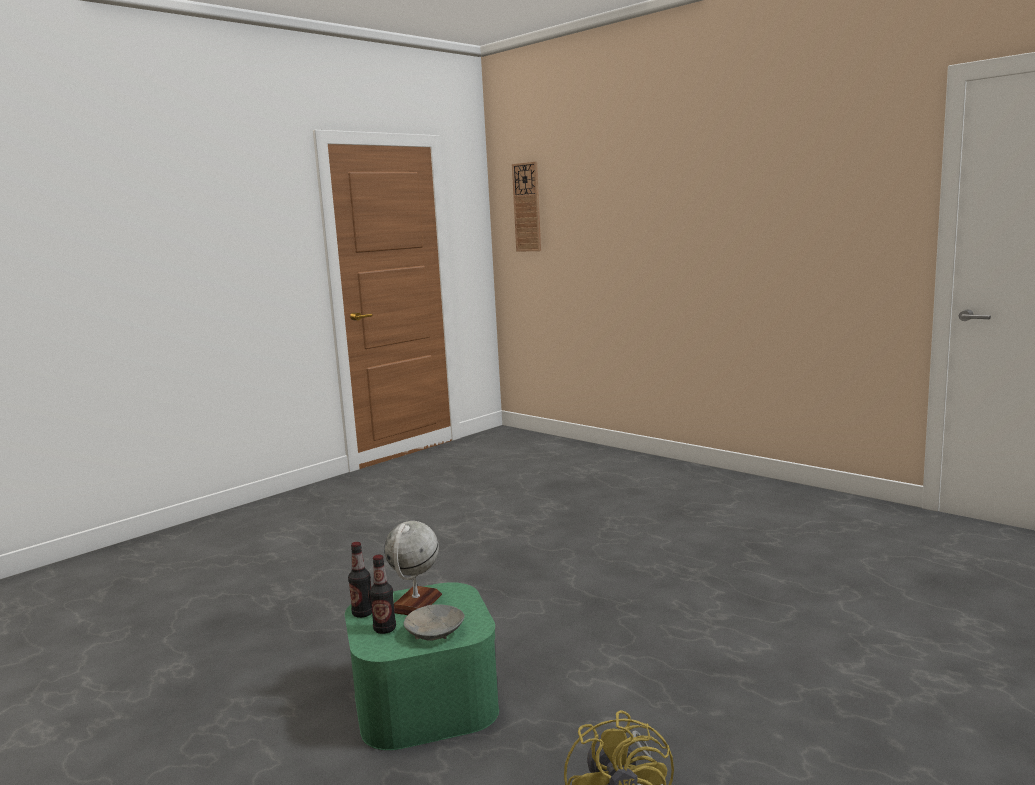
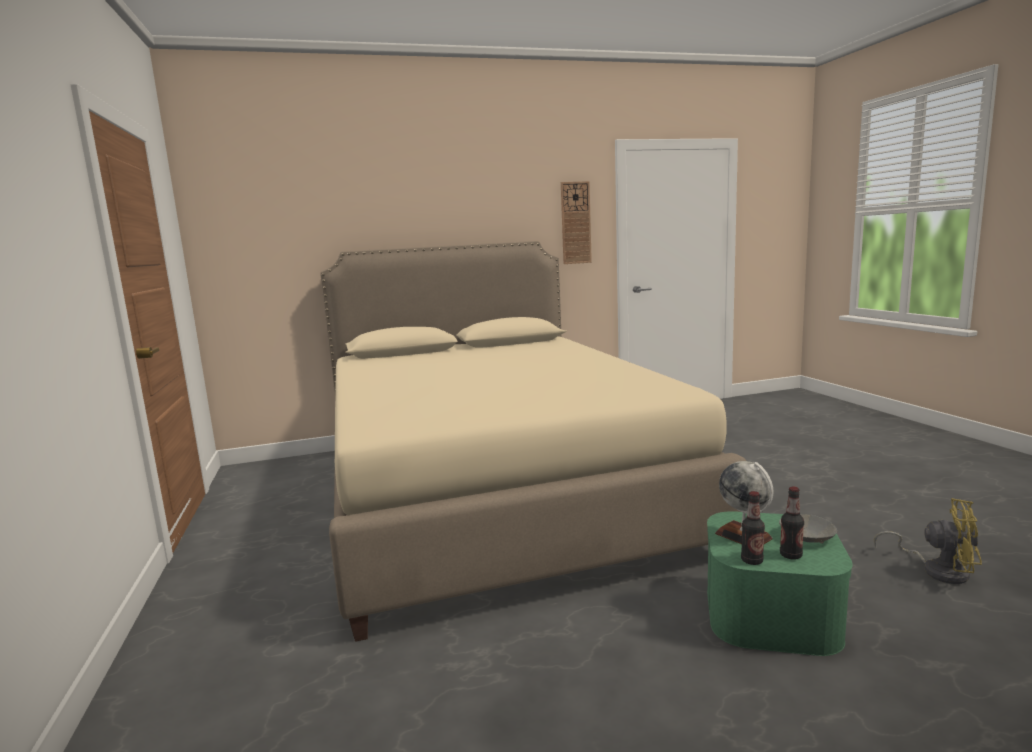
camera: 60 degrees left, 0 degrees up
wall clock [512,161,541,252] -> wall clock moved to [561,181,592,264]
none -> beige bed [320,241,746,642]

